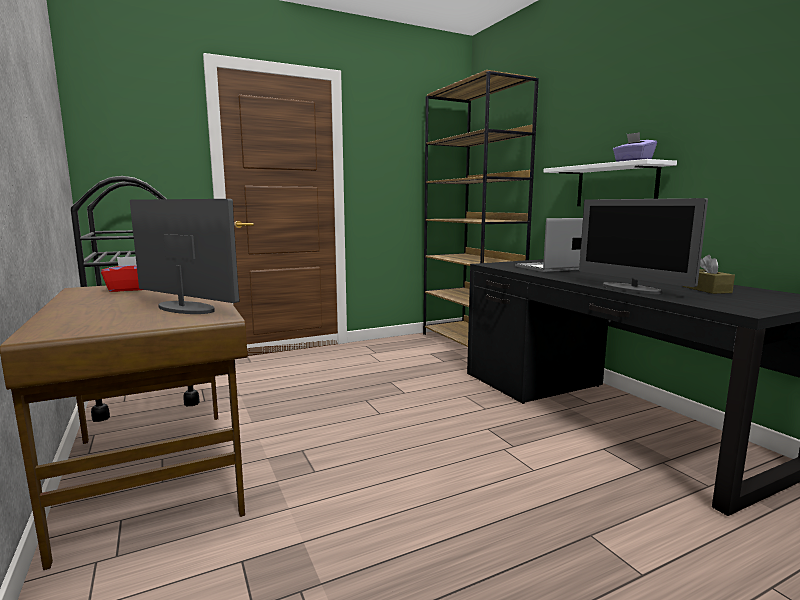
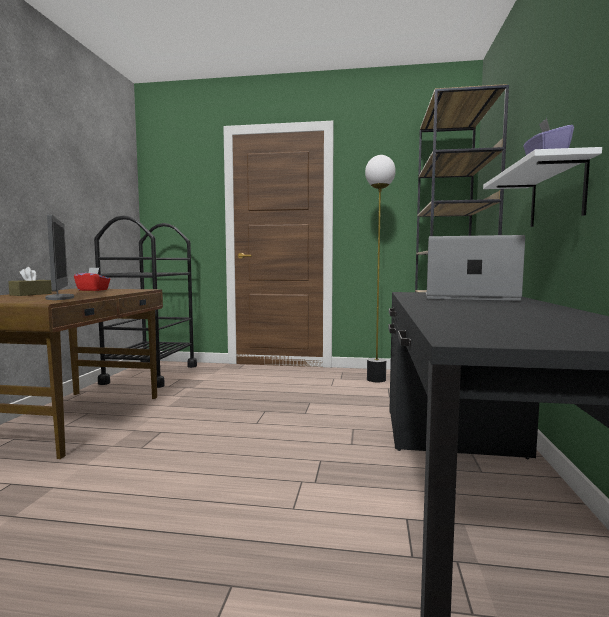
camera: 35 degrees right, 5 degrees down
monitor [579,198,708,294] -> none
brown tissue box [683,255,735,294] -> brown tissue box moved to [8,267,52,296]
none -> floor lamp [365,155,396,382]

